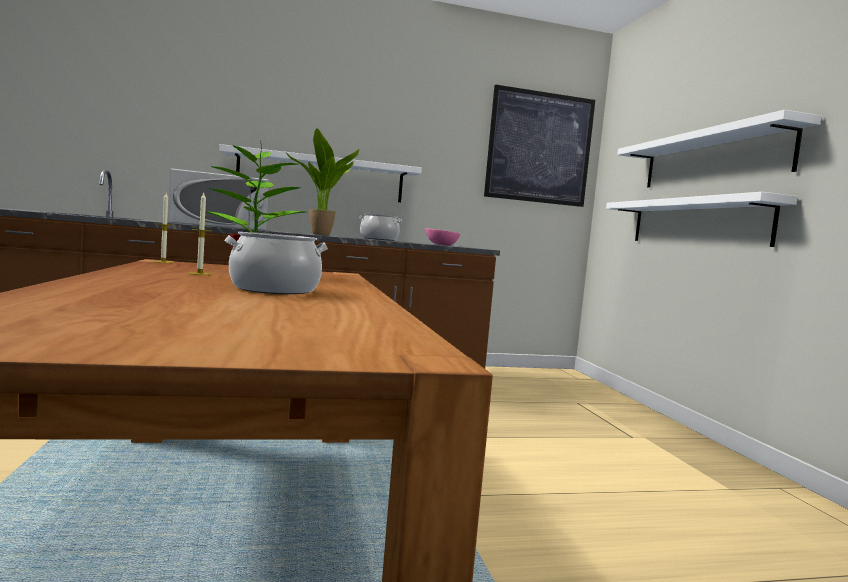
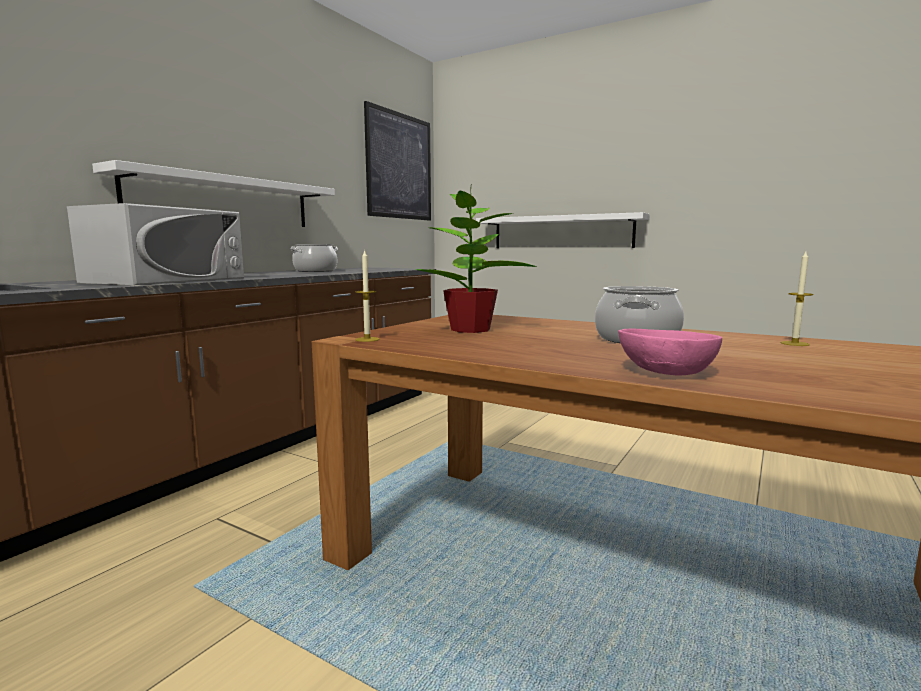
camera: 45 degrees left, 5 degrees up
candle [188,193,212,275] -> candle moved to [781,252,814,346]
potted plant [286,128,359,236] -> none
pink bowl [425,228,460,246] -> pink bowl moved to [618,329,722,375]
white shelf [617,110,821,188] -> none

